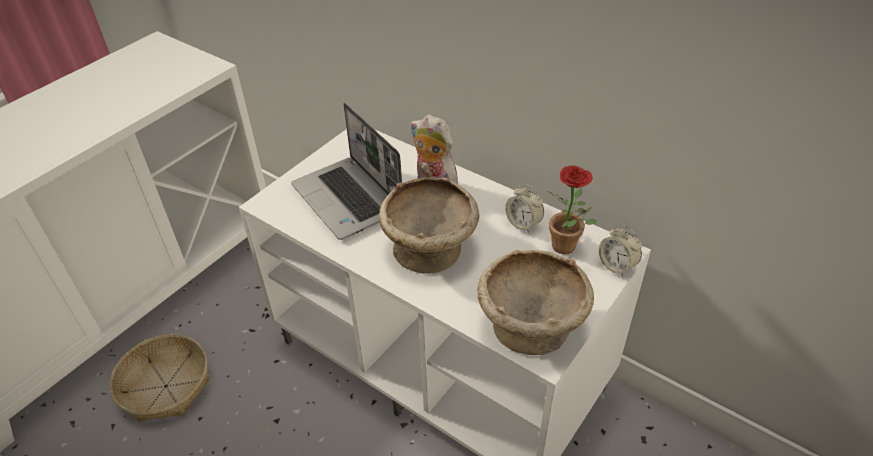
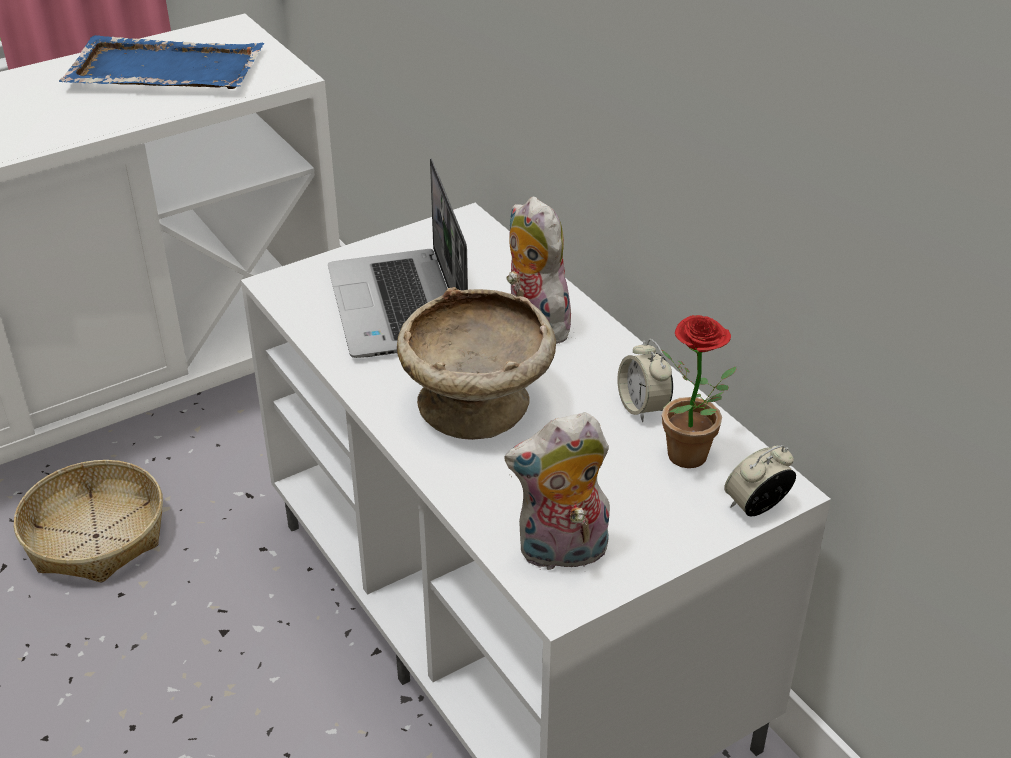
camera: 20 degrees right, 5 degrees down
beige bowl [478,250,594,355] -> plush toy [504,412,610,570]
alarm clock [599,225,642,277] -> alarm clock turned 75 degrees clockwise [724,445,796,516]
none -> blue tray [59,35,264,89]

